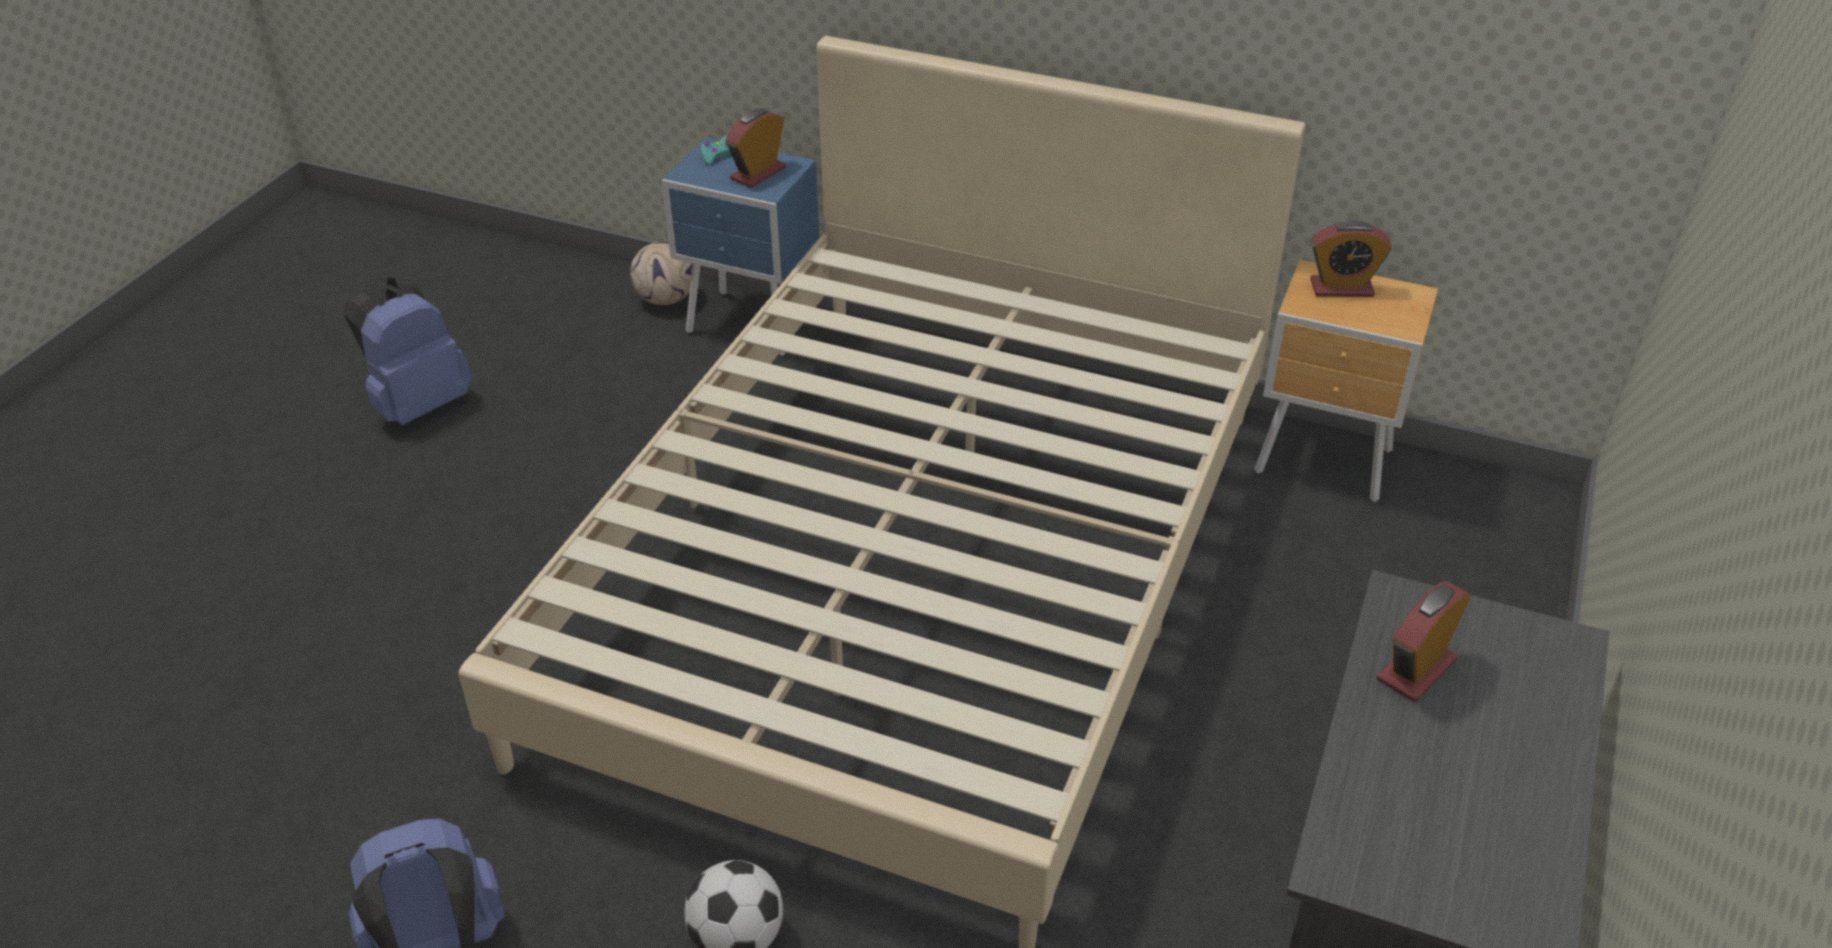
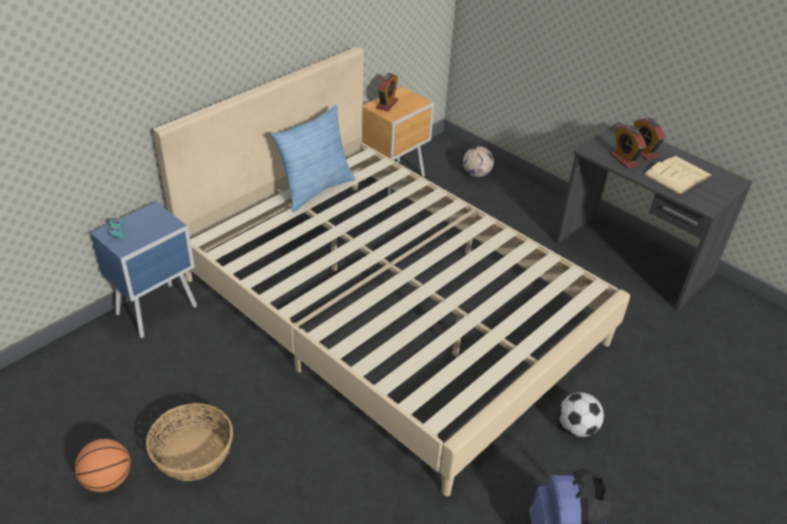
camera: 70 degrees left, 0 degrees up
blue backpack [344,277,472,425] -> basketball [75,439,131,492]
football [630,242,693,305] -> football moved to [463,146,494,177]
alarm clock [725,108,786,188] -> alarm clock moved to [634,118,666,160]
none -> basket [146,403,233,481]
none -> pillow [271,105,355,212]
none -> beige book [643,156,712,195]

